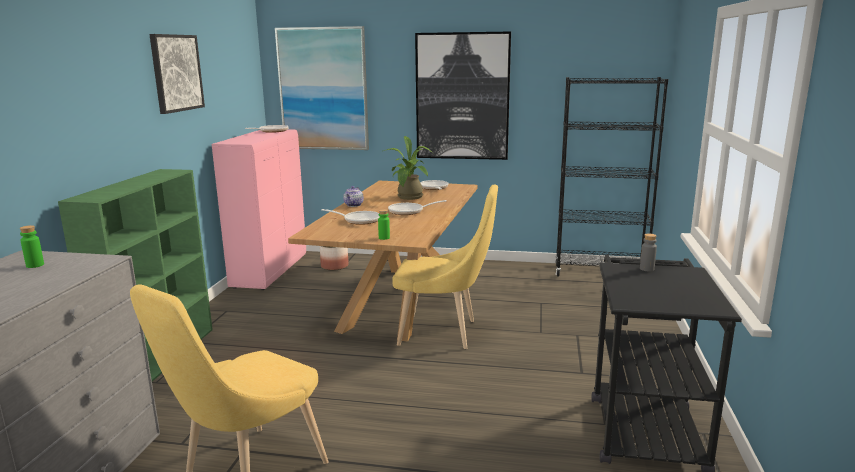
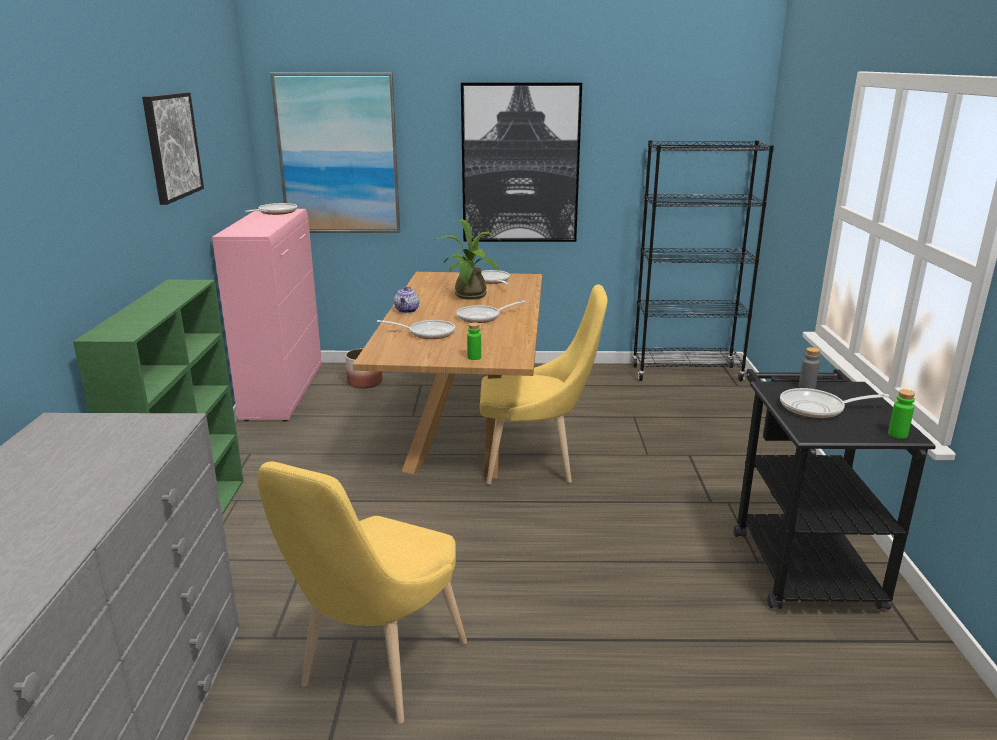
camera: 10 degrees left, 5 degrees up
green bottle [20,225,44,268] -> green bottle moved to [888,389,915,439]
none -> frying pan [780,388,889,418]

